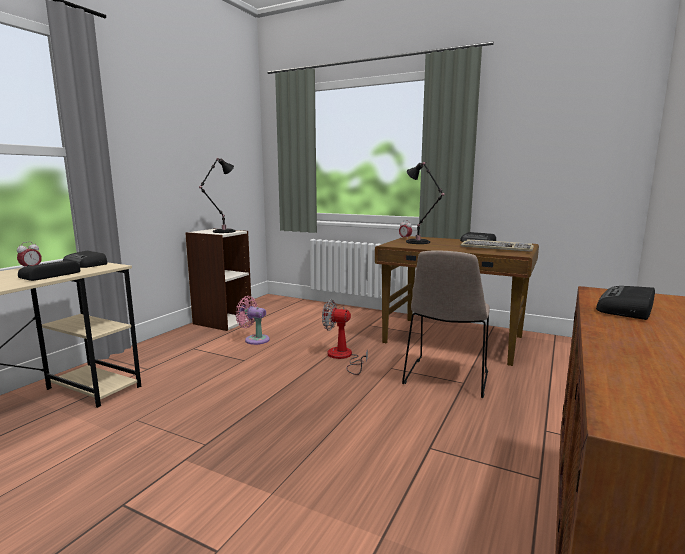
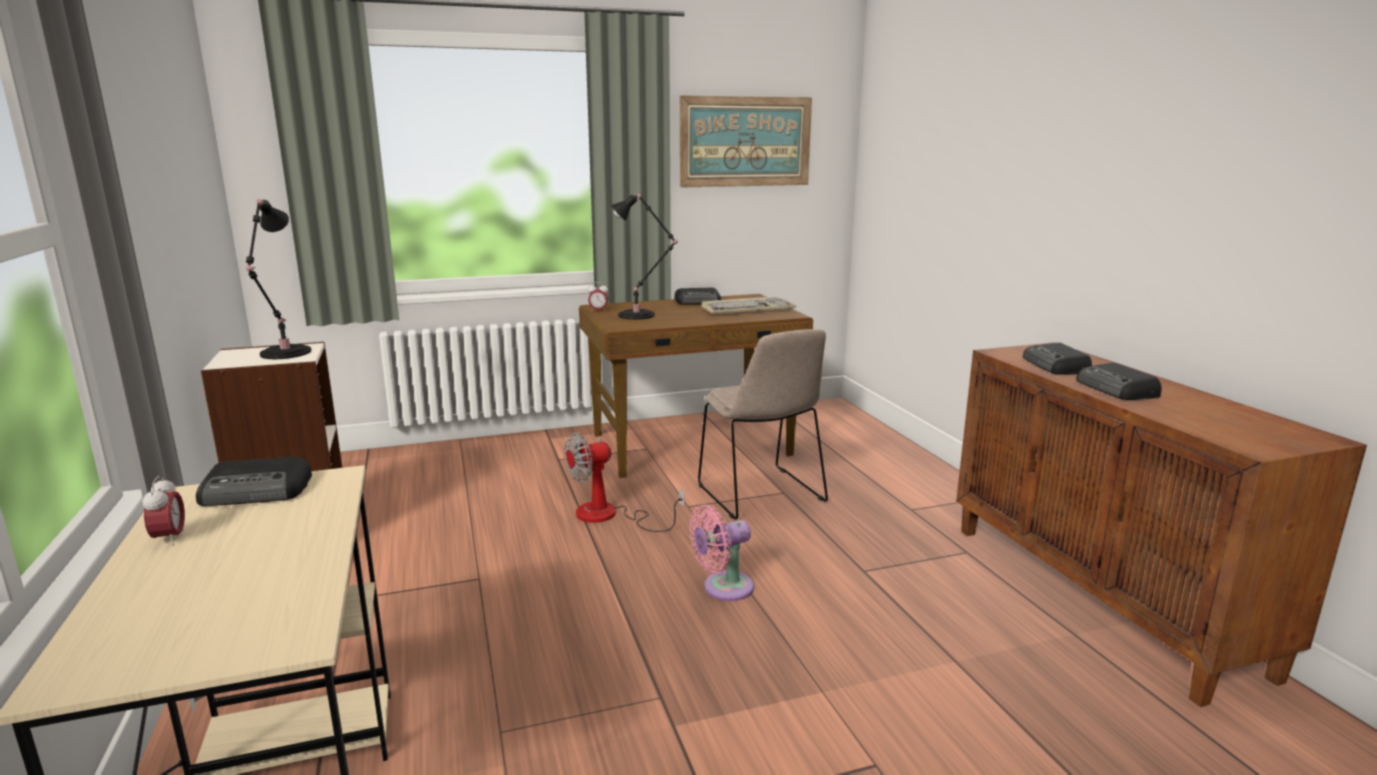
camera: 45 degrees left, 5 degrees up
radio [18,261,81,281] -> radio moved to [1076,362,1162,400]
pink fan [236,296,270,345] -> pink fan moved to [689,505,754,601]
none -> picture [679,95,812,188]

